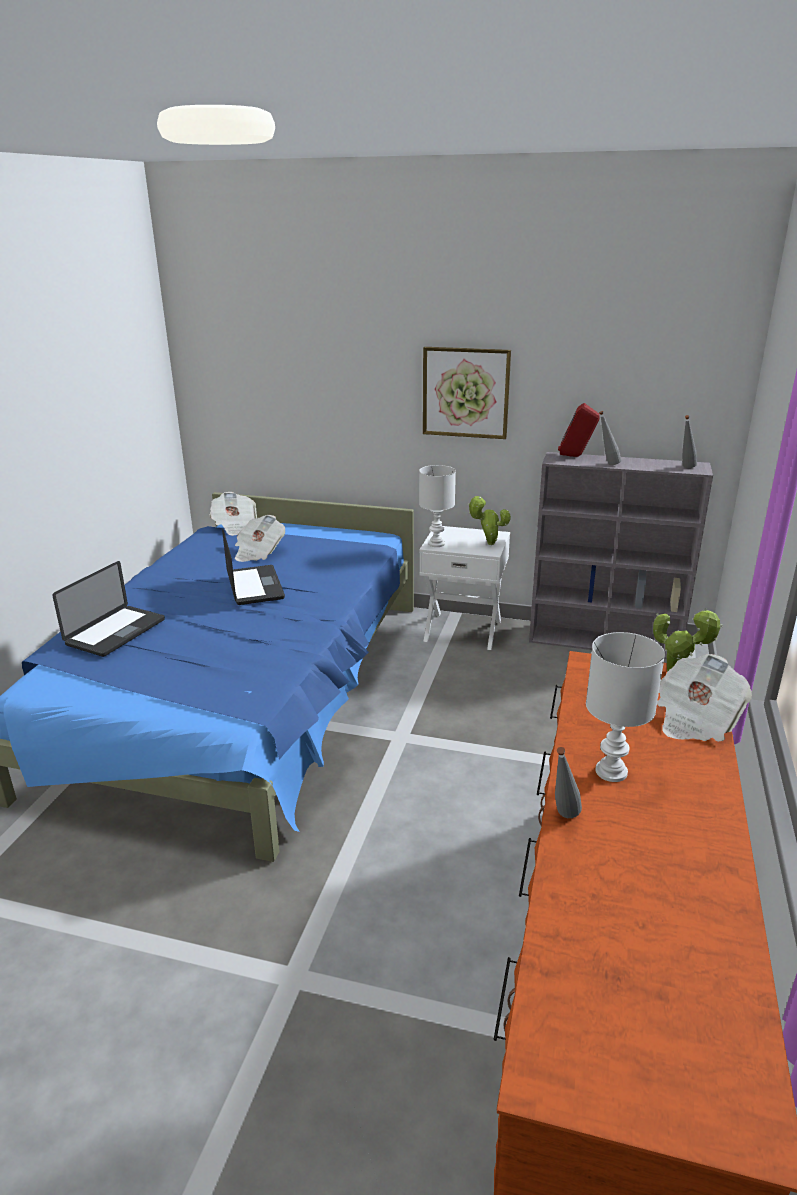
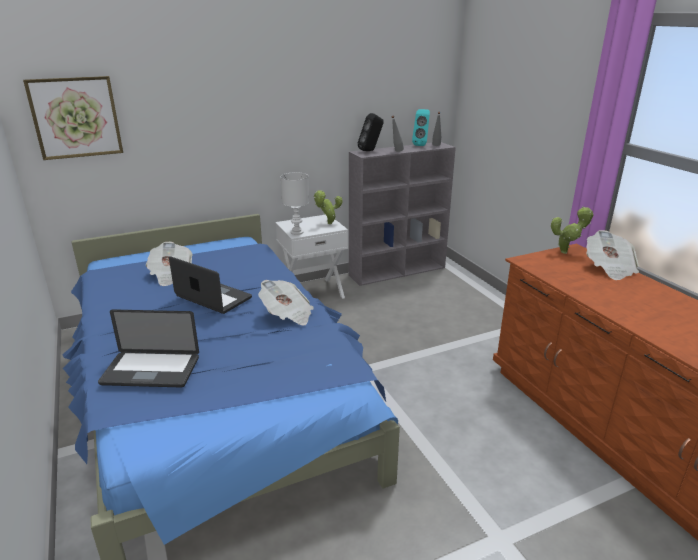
camera: 40 degrees left, 0 degrees up
laptop [52,561,165,657] -> laptop turned 105 degrees clockwise [98,309,199,387]
newspaper [210,492,257,536] -> newspaper moved to [258,280,314,325]
picture [423,347,511,439] -> picture moved to [23,76,123,160]
grey bottle [555,747,582,818] -> none
red speaker [558,403,600,457] -> black speaker [358,113,384,151]
white table lamp [586,632,665,782] -> none
none -> turquoise speaker [412,109,430,146]

